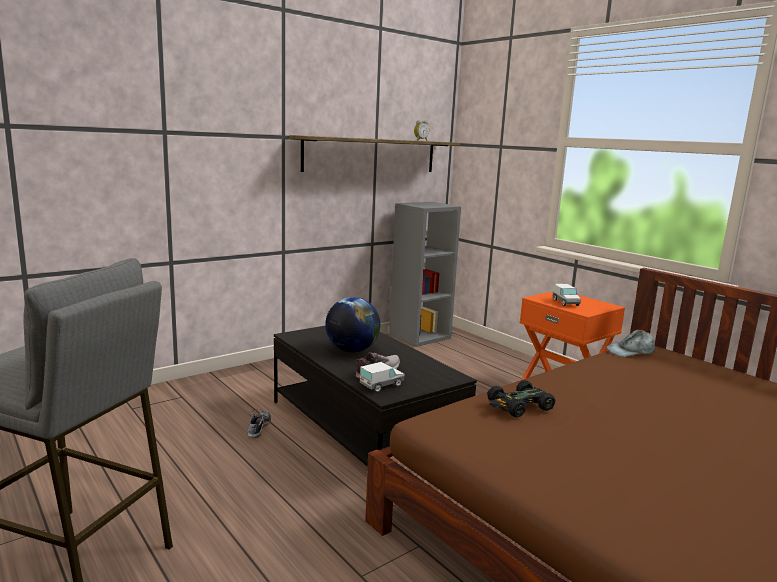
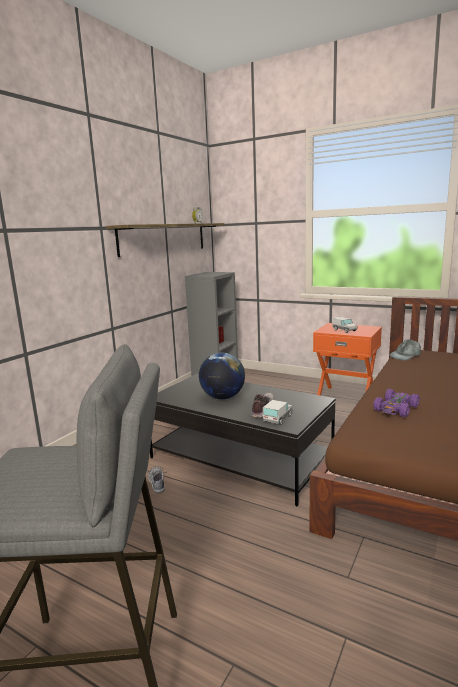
camera: 20 degrees left, 0 degrees up
black toy car [487,380,555,417] -> purple toy car [373,389,420,417]

